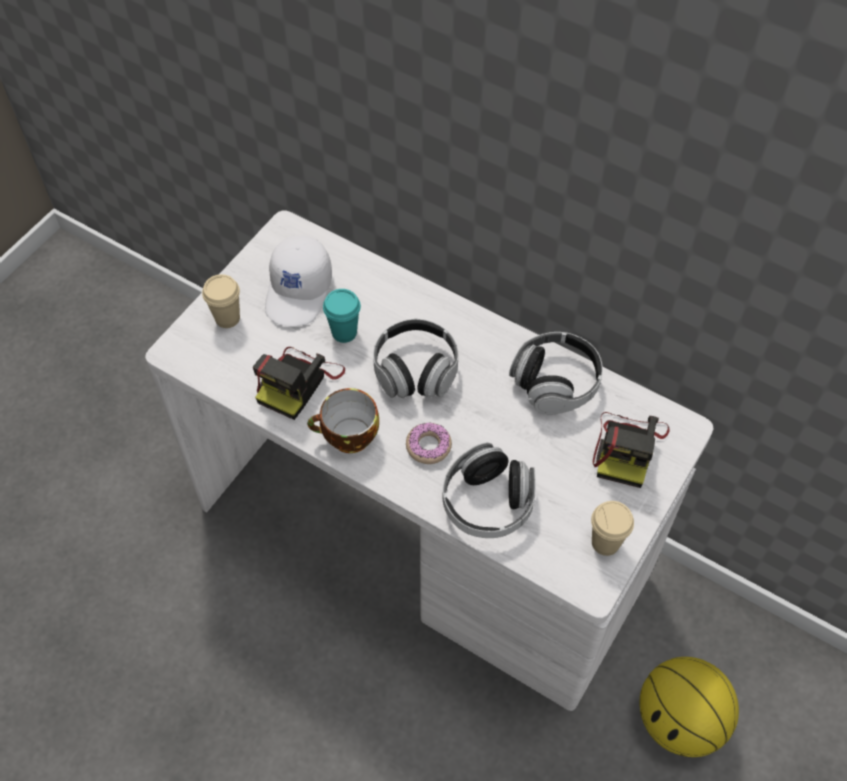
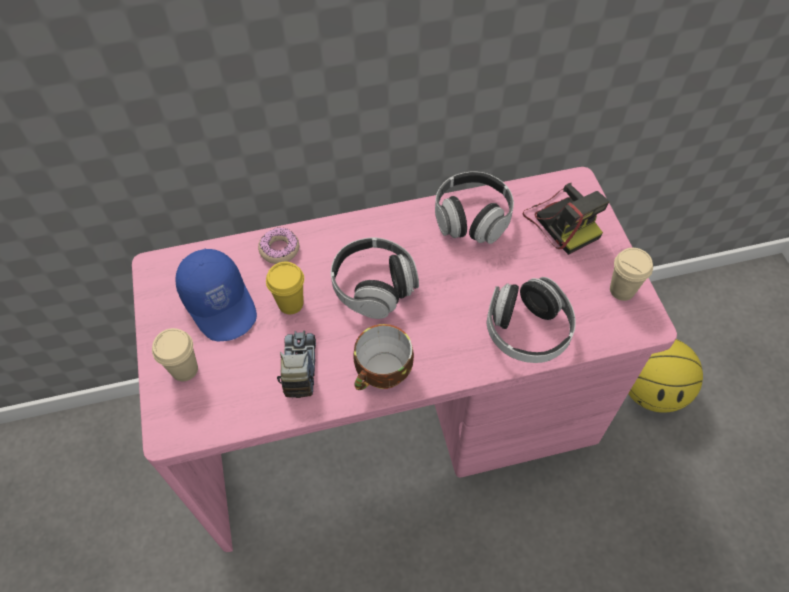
camera: 45 degrees left, 0 degrees up
white desk [145,210,713,711] -> pink desk [132,167,677,552]
camera [253,347,345,420] -> toy truck [277,330,316,398]
white cap [265,235,332,327] -> blue cap [176,248,257,341]
turquoise cup [323,289,361,343] -> yellow cup [266,262,304,314]
donut [406,422,452,464] -> donut moved to [258,227,299,264]

